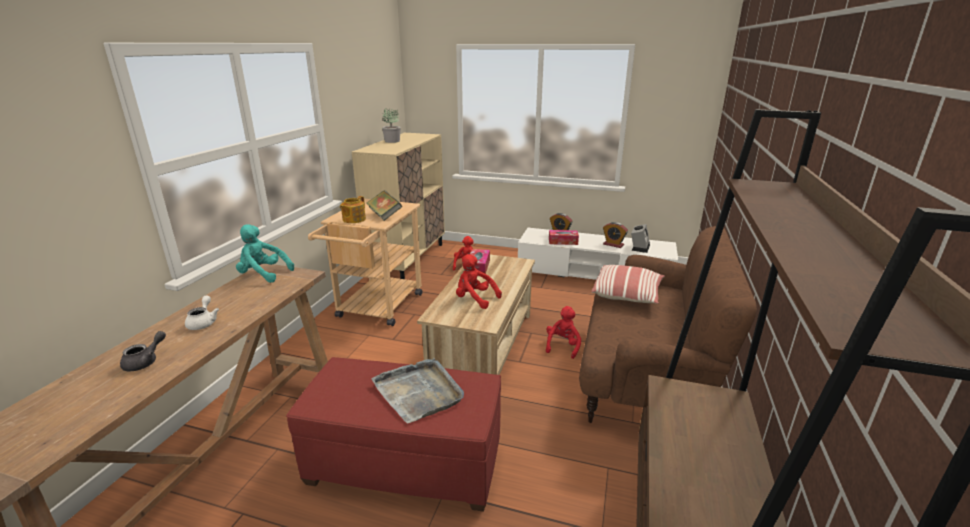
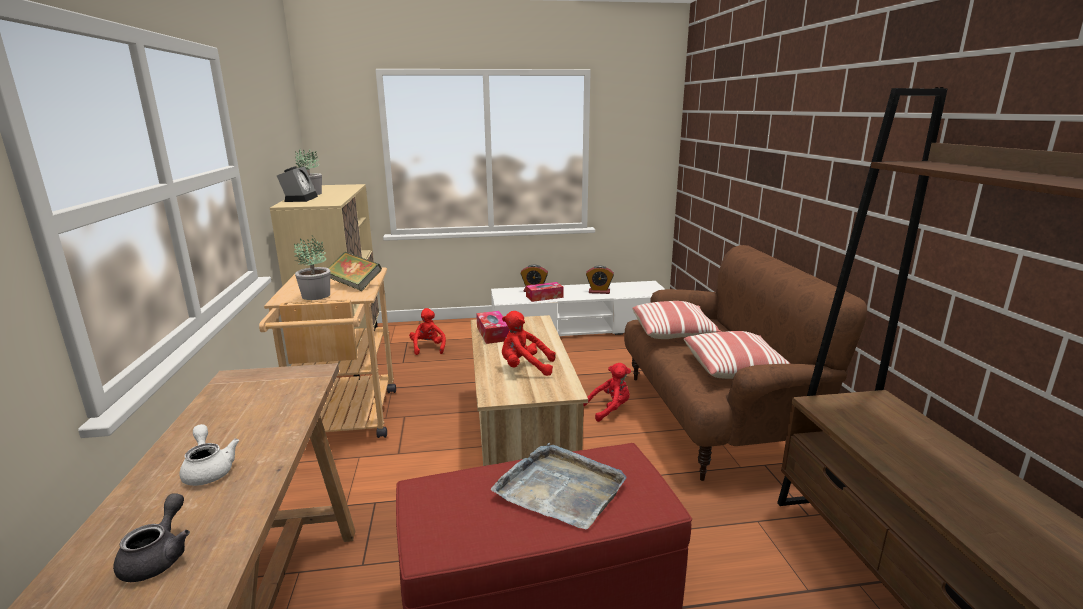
camera: 25 degrees left, 5 degrees down
turquoise plush toy [236,225,294,283] -> none
teapot [340,196,366,223] -> potted plant [294,235,330,300]
red plush toy [546,306,581,359] -> red plush toy turned 75 degrees clockwise [583,363,631,422]
alarm clock [631,224,650,253] -> alarm clock moved to [277,166,318,202]
none -> pillow [684,331,790,379]

